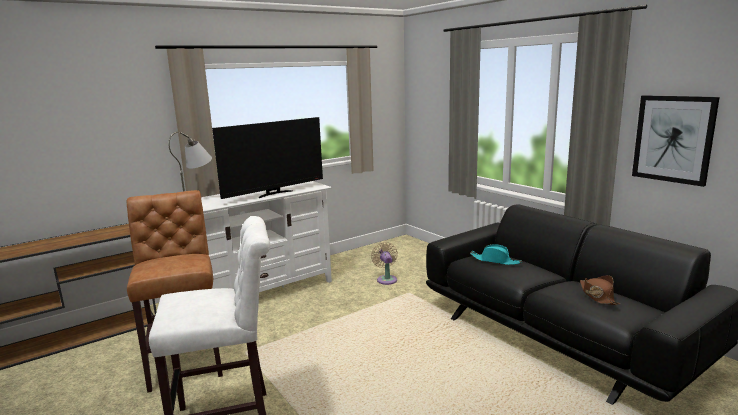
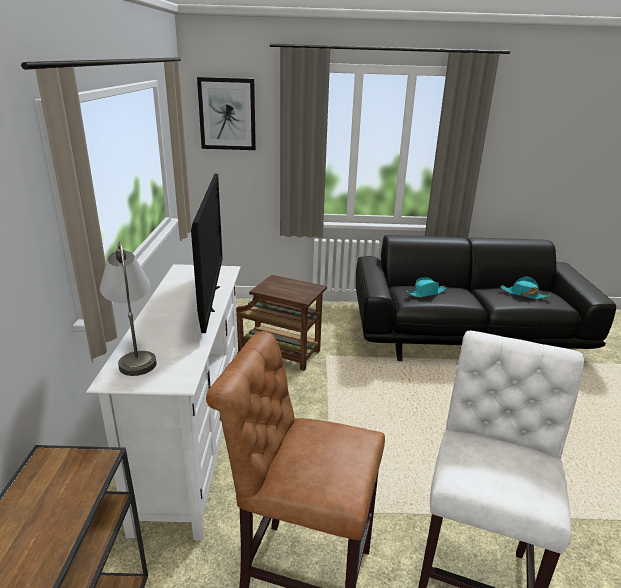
camera: 55 degrees left, 10 degrees up
beige fan [371,242,398,285] -> brown side table [236,275,327,371]
brown hat [580,275,620,305] -> turquoise hat [500,277,551,299]
picture [632,95,720,187] -> picture moved to [197,77,256,150]

